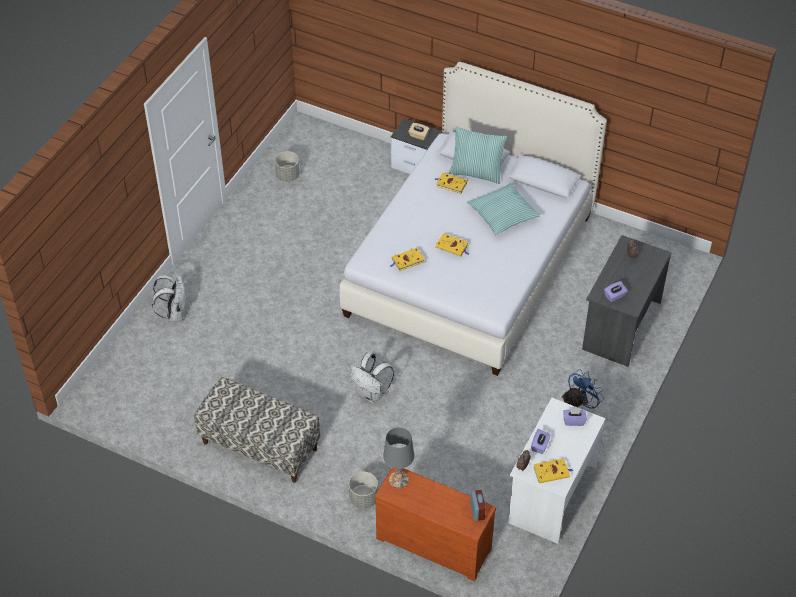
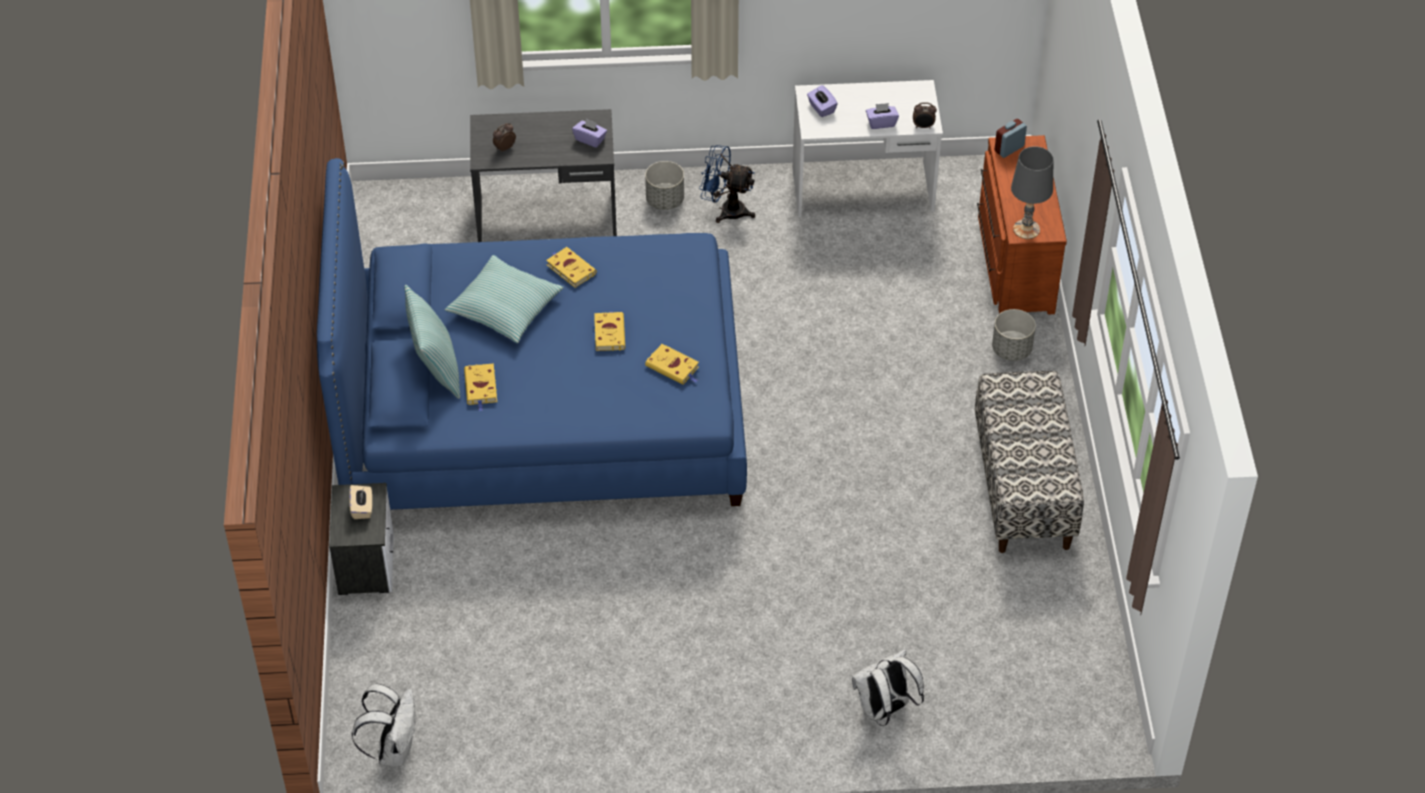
camera: 120 degrees left, 0 degrees up
grey planter [275,151,300,182] -> grey planter moved to [645,161,684,210]
white bed [339,62,607,376] -> blue bed [317,158,747,510]
white backpack [350,352,394,403] -> white backpack moved to [352,684,416,767]
yellow book [533,458,573,483] -> yellow book moved to [546,247,597,288]

